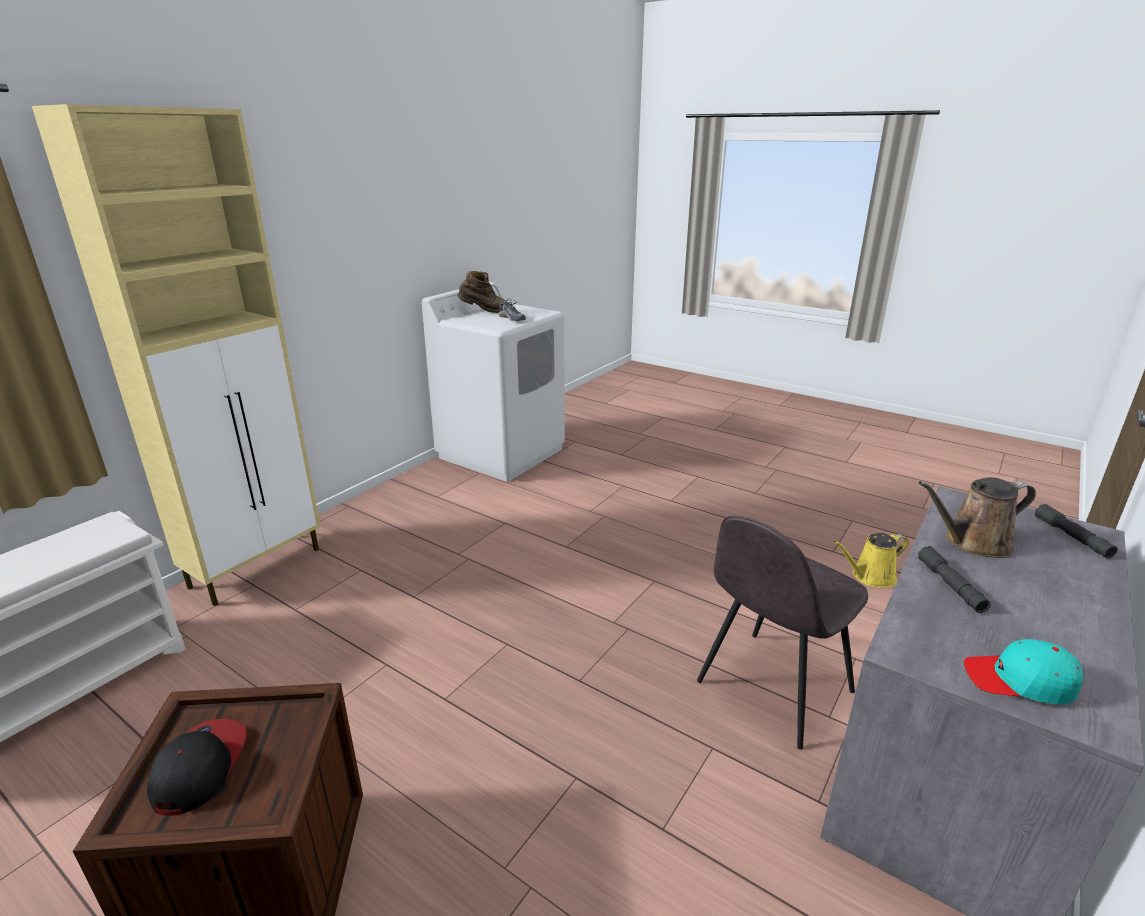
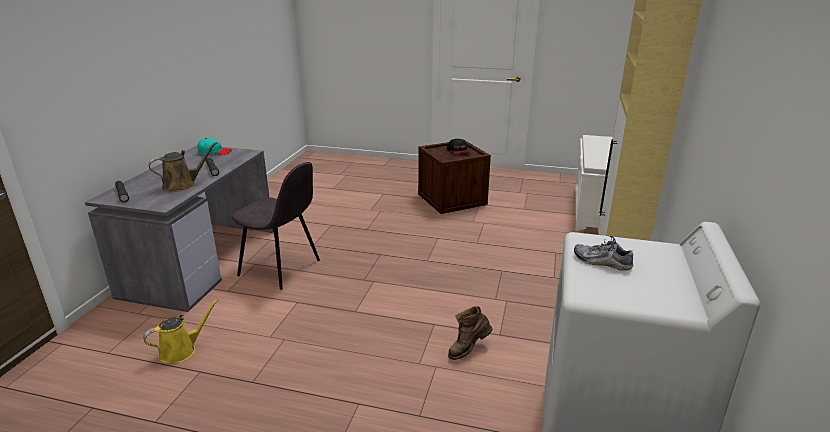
camera: 160 degrees right, 0 degrees up
brown boot [458,271,506,313] -> brown boot moved to [448,306,492,360]
grey chair [697,515,868,750] -> grey chair turned 90 degrees clockwise [231,162,320,290]

